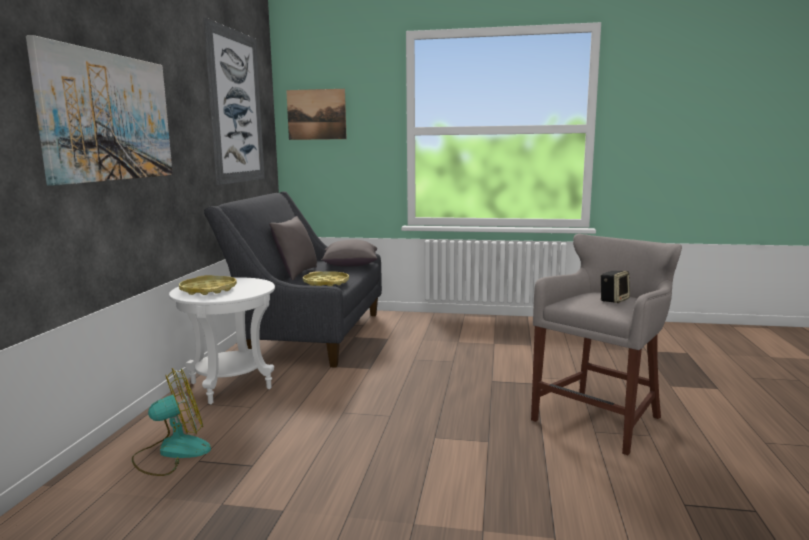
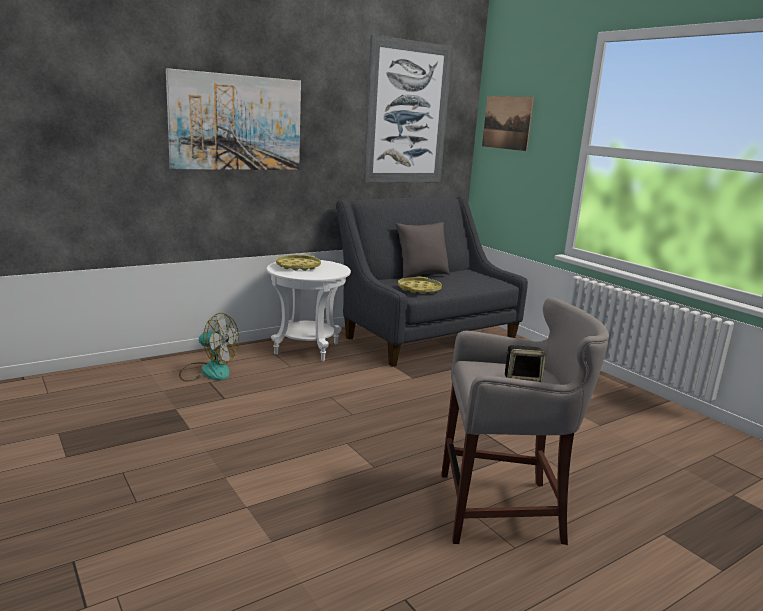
camera: 45 degrees right, 5 degrees up
grey pillow [321,240,377,267] -> none

